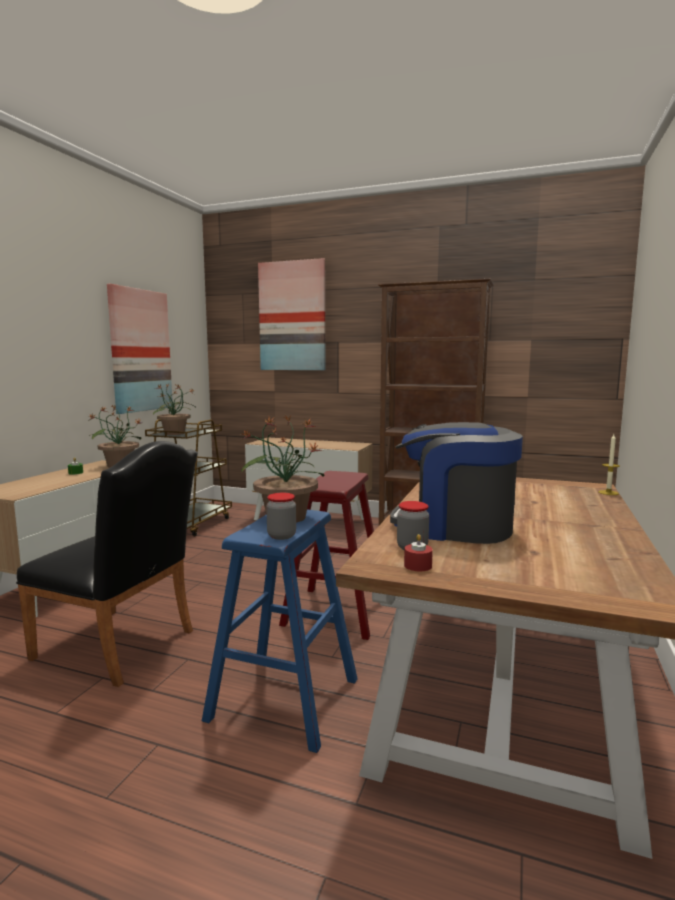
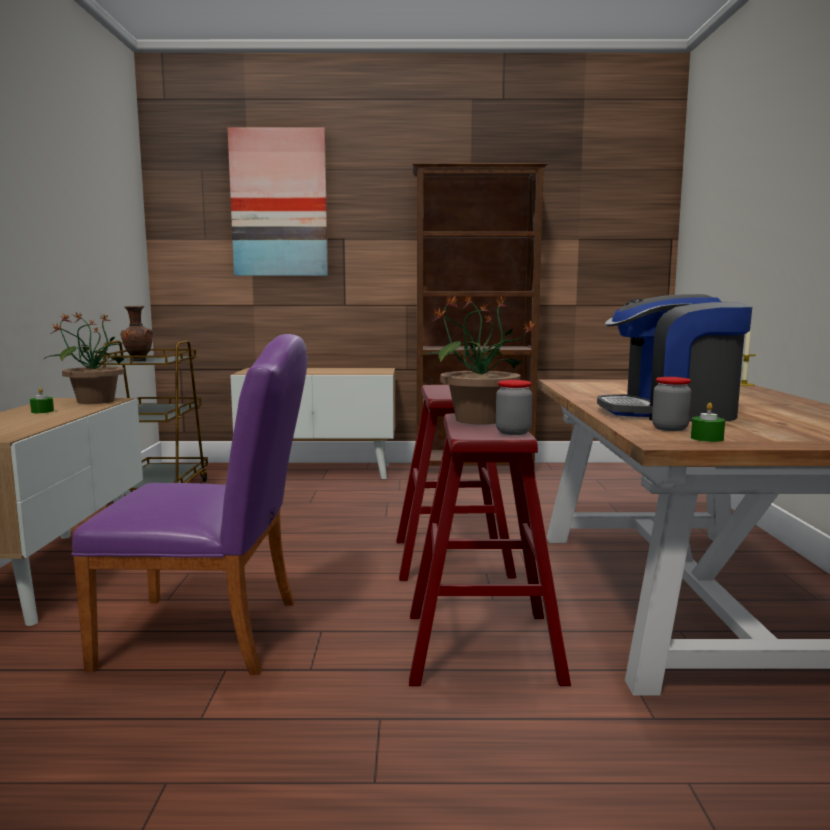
camera: 20 degrees left, 0 degrees up
black chair [16,441,198,687] -> purple chair [71,334,308,675]
picture [107,284,173,414] -> none
potted plant [153,384,196,435] -> brown vase [120,306,153,361]
blue stool [202,510,358,753] -> red stool [409,413,571,686]
red candle [404,534,433,571] -> green candle [691,403,725,442]

